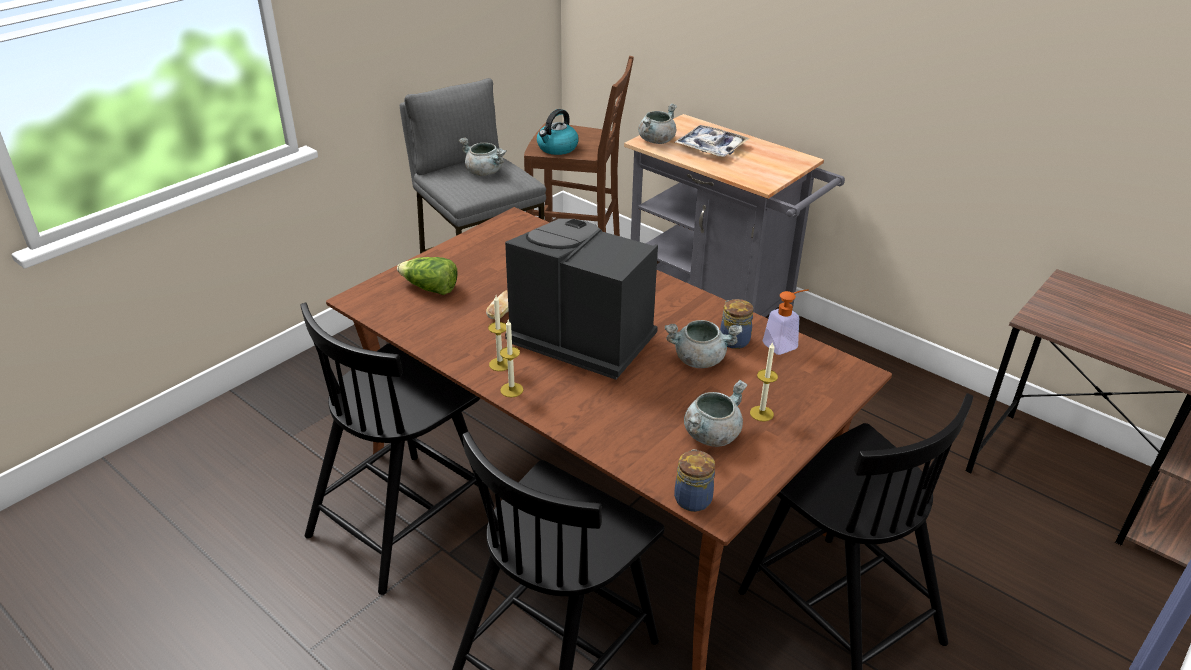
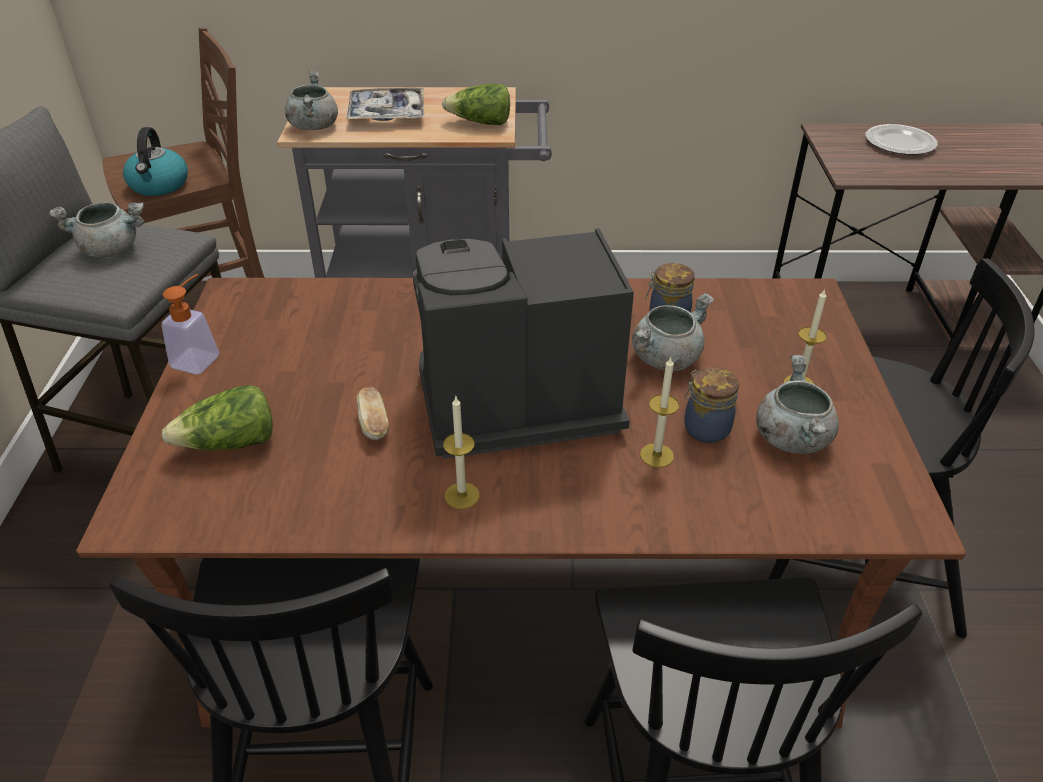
camera: 40 degrees left, 5 degrees up
candle [500,320,523,398] -> candle moved to [640,356,679,468]
jar [674,449,715,512] -> jar moved to [684,367,739,443]
soap dispenser [763,289,809,355] -> soap dispenser moved to [161,274,219,374]
none -> lettuce [442,84,510,125]
none -> plate [866,124,938,155]

